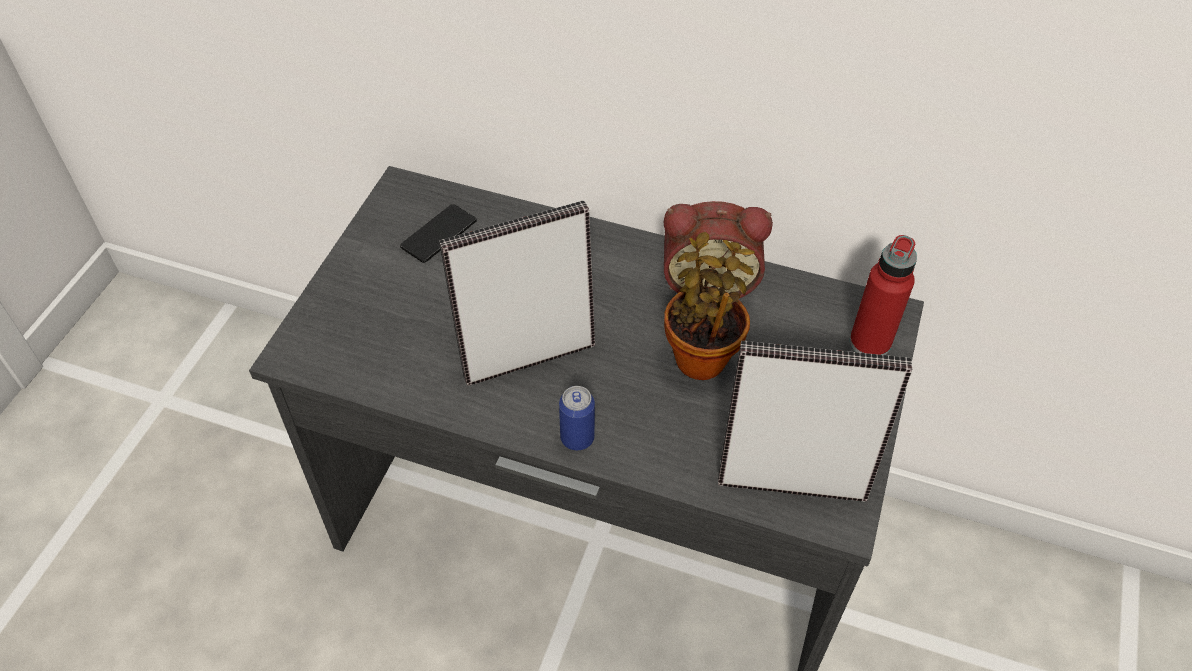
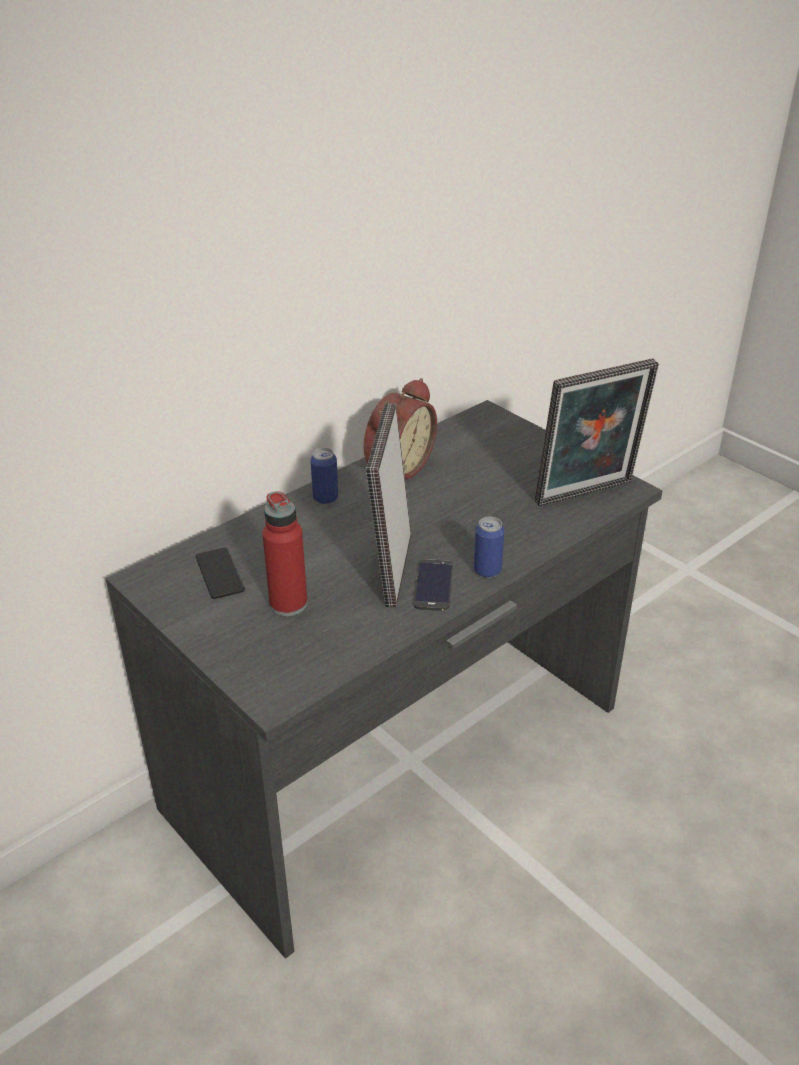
camera: 60 degrees left, 15 degrees down
potted plant [664,232,755,380] -> none
picture frame [718,341,912,502] -> picture frame turned 150 degrees counterclockwise [535,359,659,507]
red bottle [850,235,917,355] -> red bottle moved to [262,491,308,616]
none -> can [310,448,338,504]
none -> phone [414,559,453,611]

